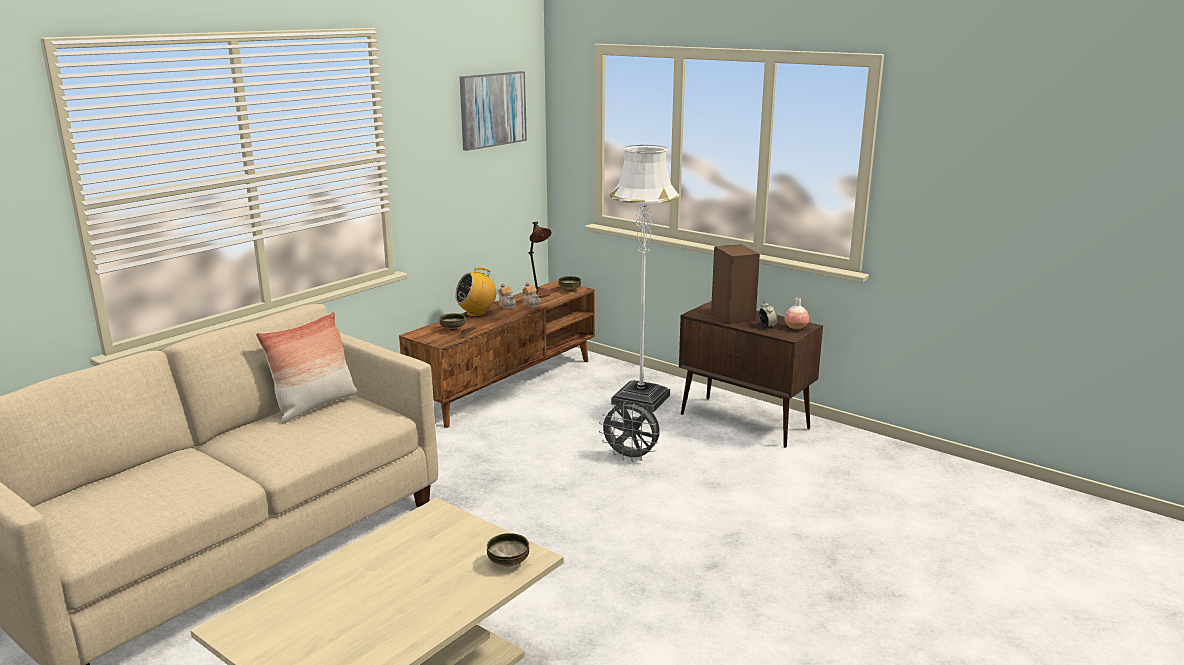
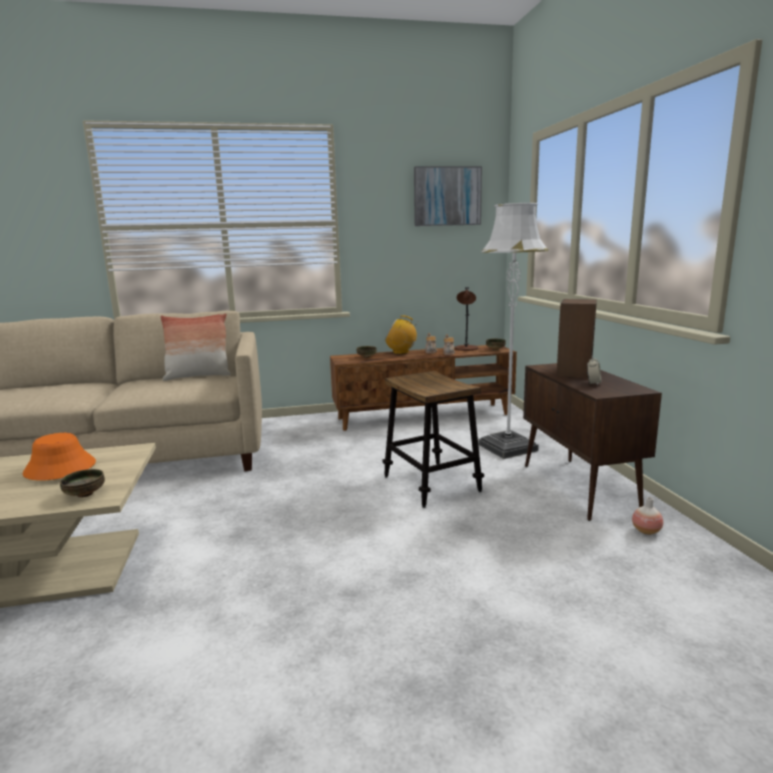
camera: 40 degrees right, 5 degrees down
grey fan [599,401,660,462] -> stool [382,371,484,508]
vase [784,298,809,330] -> vase moved to [632,497,663,535]
none -> orange hat [23,433,96,481]

